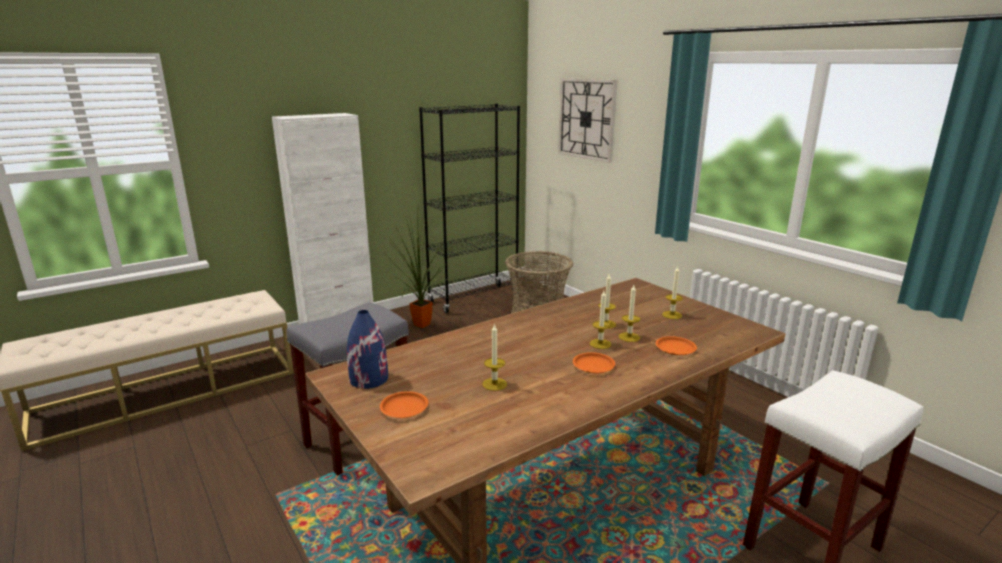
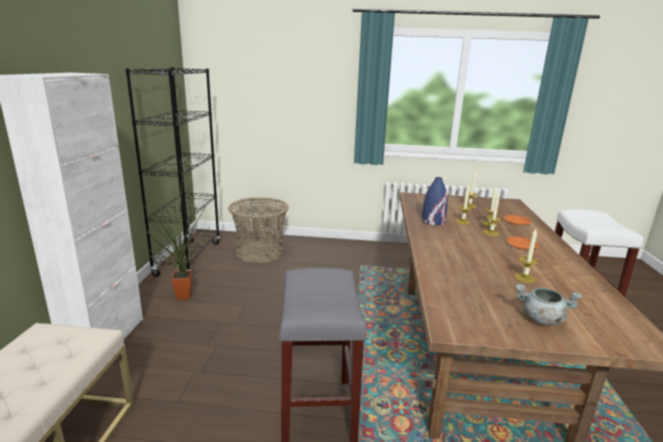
camera: 50 degrees left, 0 degrees up
blue vase [347,310,388,389] -> blue vase moved to [422,177,448,225]
orange plate [380,391,428,418] -> grey cooking pot [514,284,582,326]
wall clock [558,78,617,163] -> none

